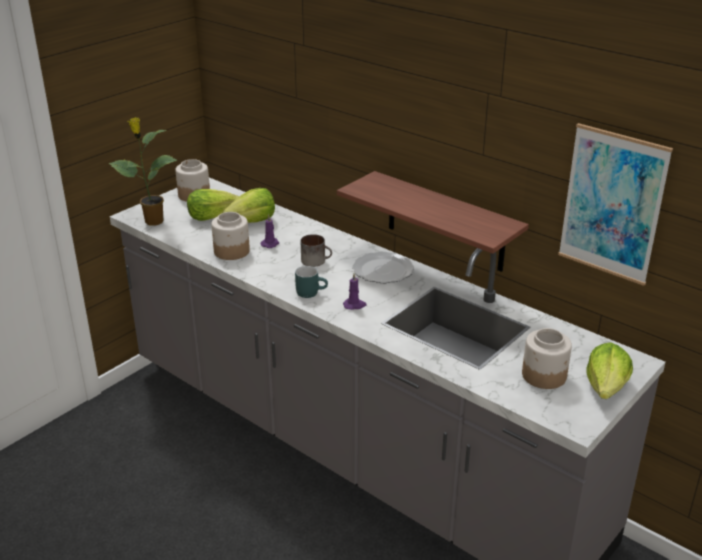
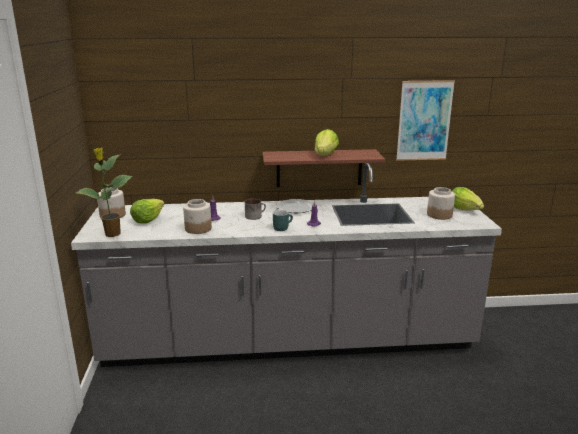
camera: 45 degrees left, 10 degrees down
lettuce [223,188,275,223] -> lettuce moved to [315,129,339,156]

